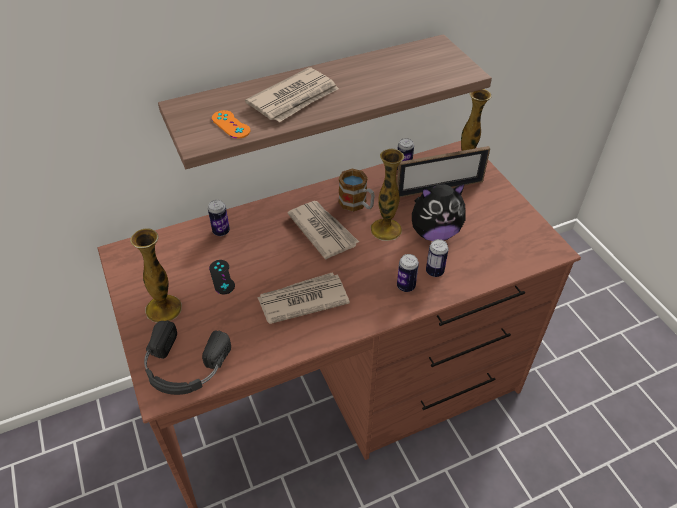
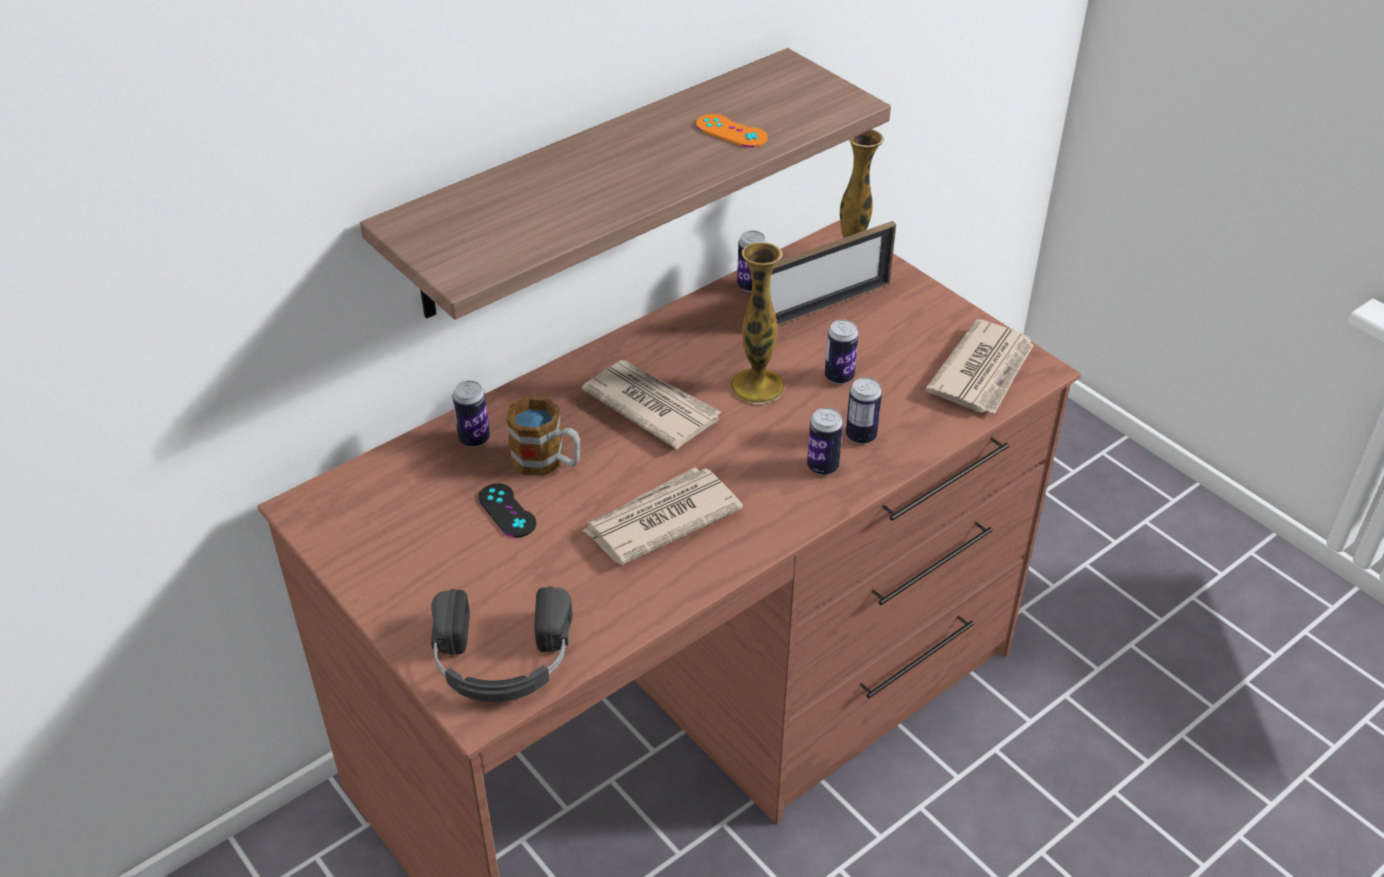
camera: 15 degrees left, 5 degrees down
vase [130,228,182,323] -> none
orange game controller [212,110,251,138] -> orange game controller moved to [696,114,768,148]
newspaper [245,67,339,122] -> newspaper moved to [925,319,1034,414]
mug [339,169,375,212] -> mug moved to [506,396,580,476]
plush toy [412,184,466,241] -> can [825,319,859,384]

